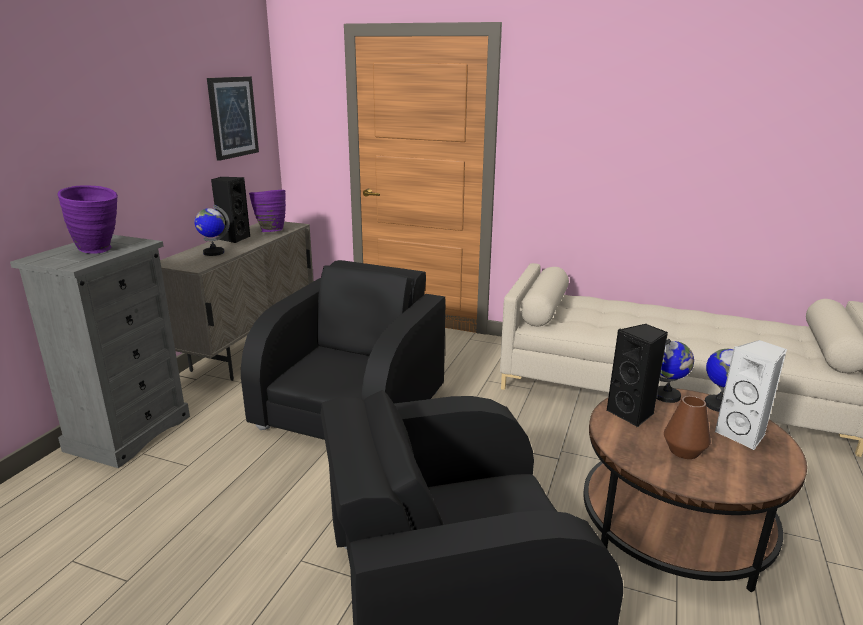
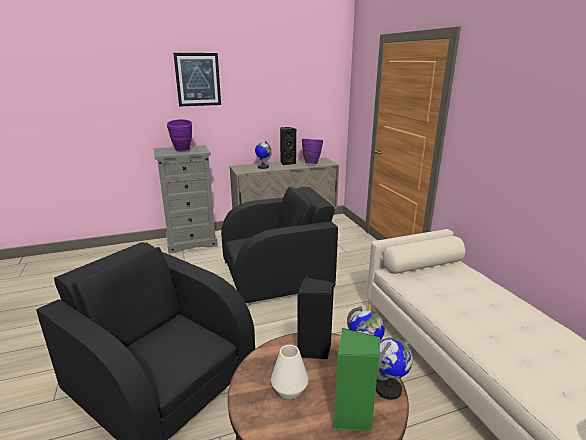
camera: 50 degrees right, 0 degrees up
picture [207,77,259,161] -> picture moved to [173,53,221,107]
brown vase [664,396,711,459] -> white vase [271,345,308,399]
white speaker [715,340,787,450] -> green speaker [334,328,380,431]

